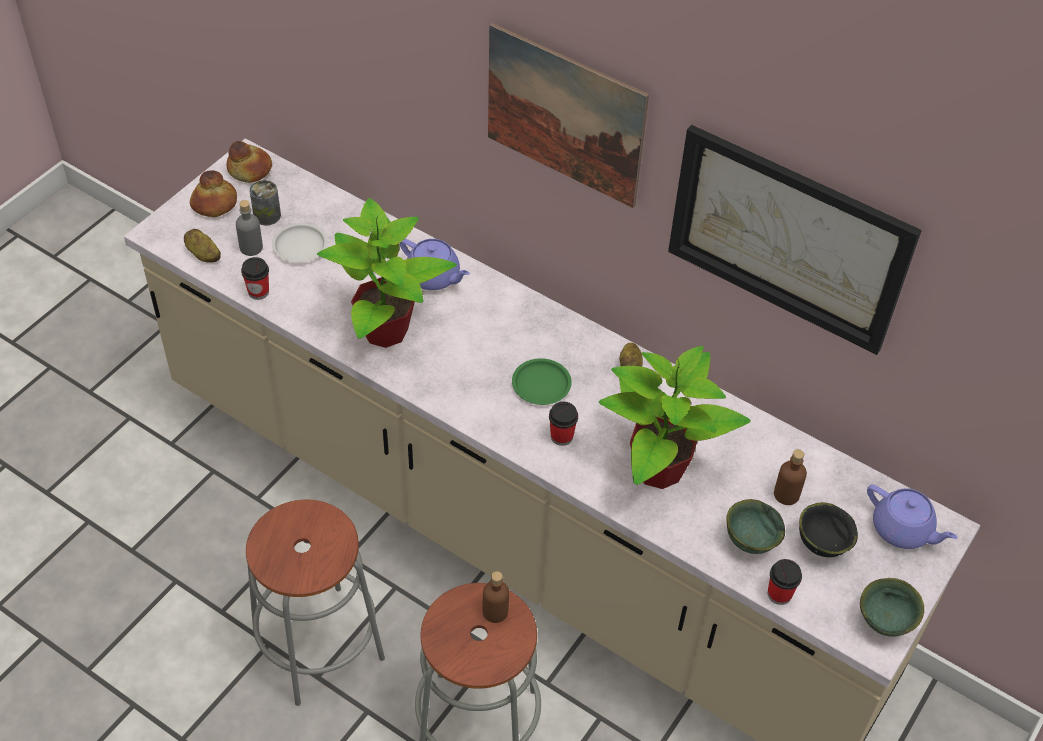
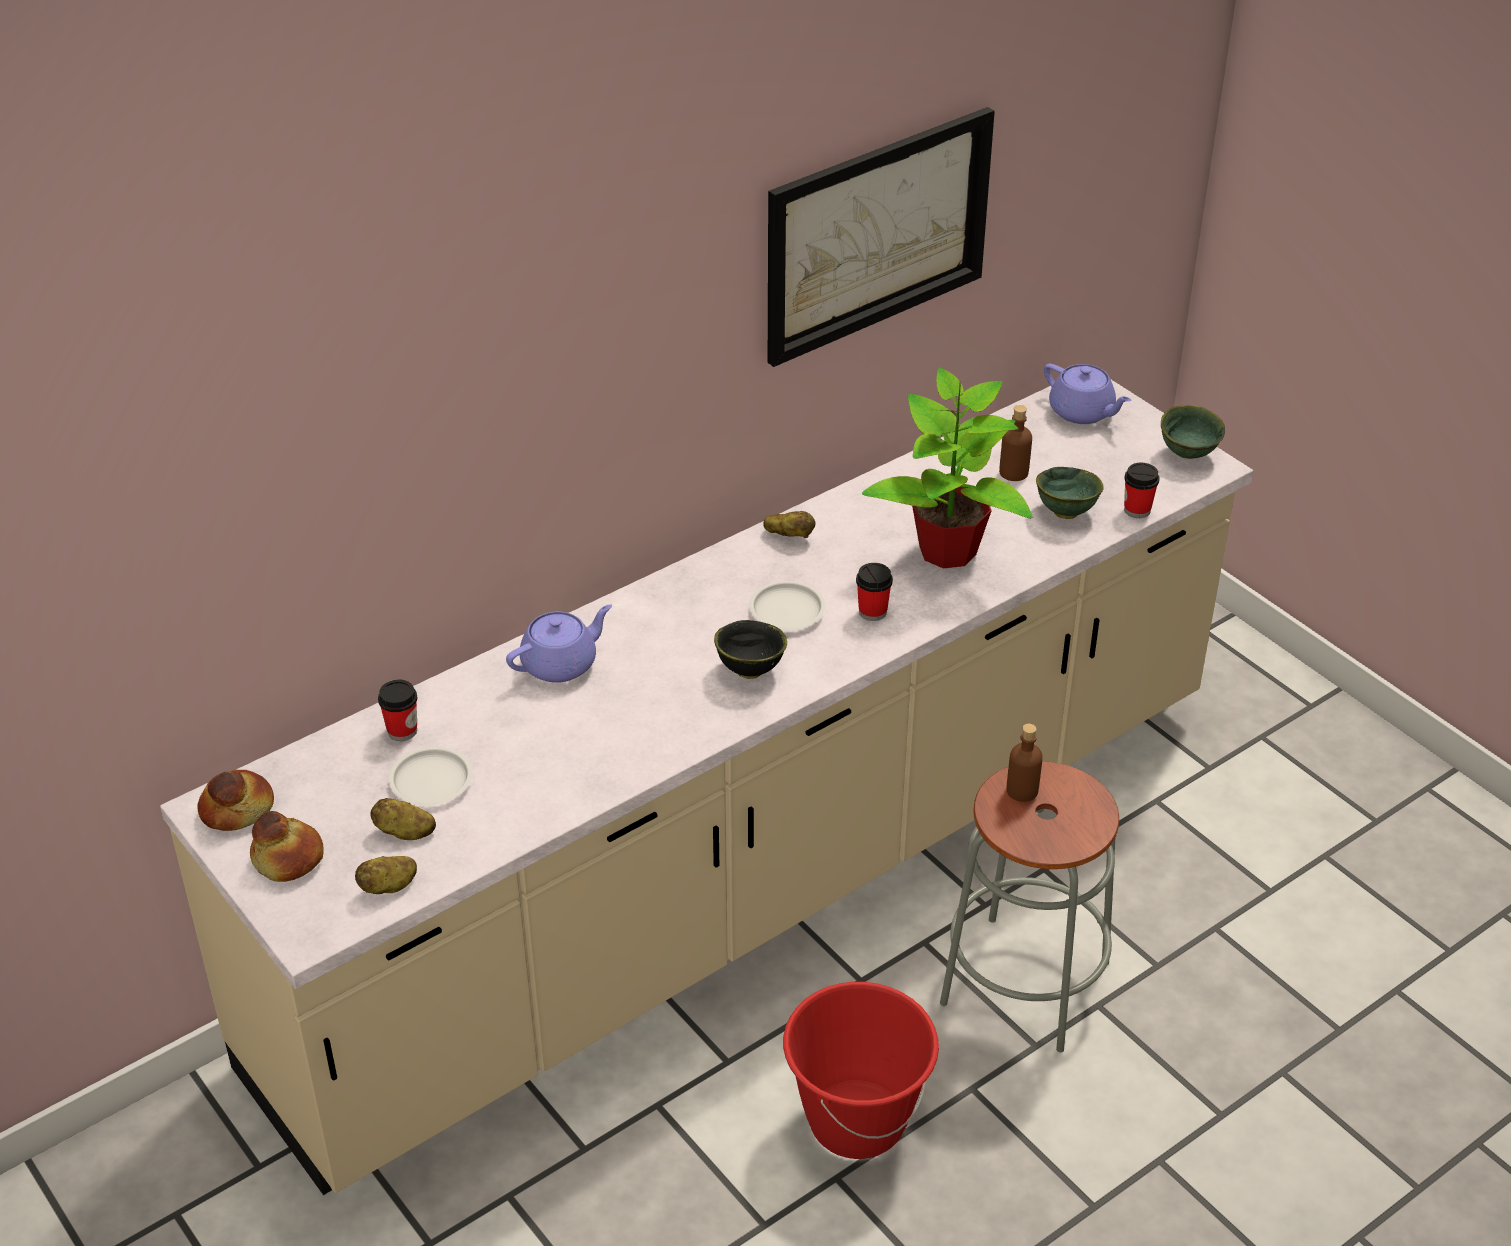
camera: 70 degrees left, 10 degrees down
grey bottle [236,200,263,256] -> potato [370,798,436,840]
cup [241,257,269,300] -> cup moved to [378,680,417,741]
grey stool [246,500,385,706] -> red bucket [783,982,939,1159]
can [249,180,281,225] -> none
potted plant [317,198,457,348] -> none
picture [488,23,649,208] -> none
green plate [512,358,572,405] -> white plate [749,581,826,630]
black bowl [799,502,858,557] -> black bowl moved to [714,620,787,679]
purple teapot [867,485,958,549] -> purple teapot turned 75 degrees clockwise [1044,364,1131,424]

